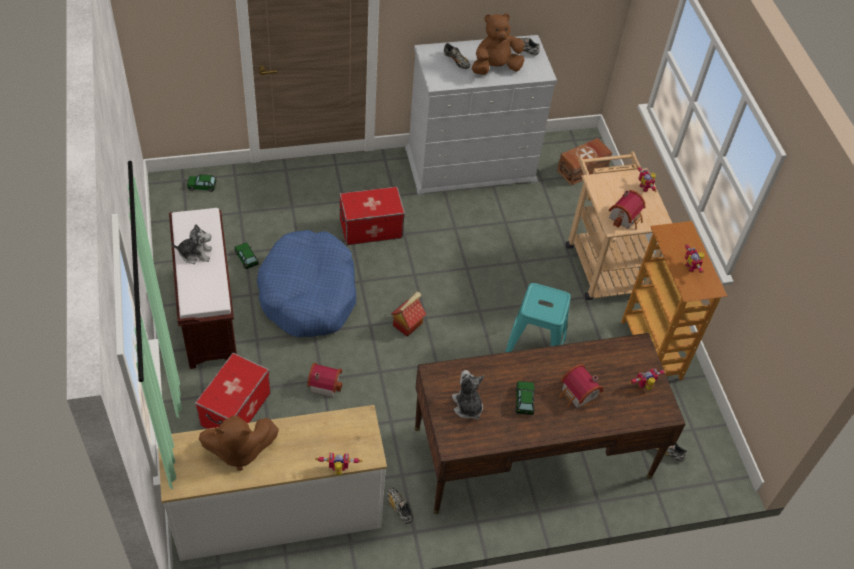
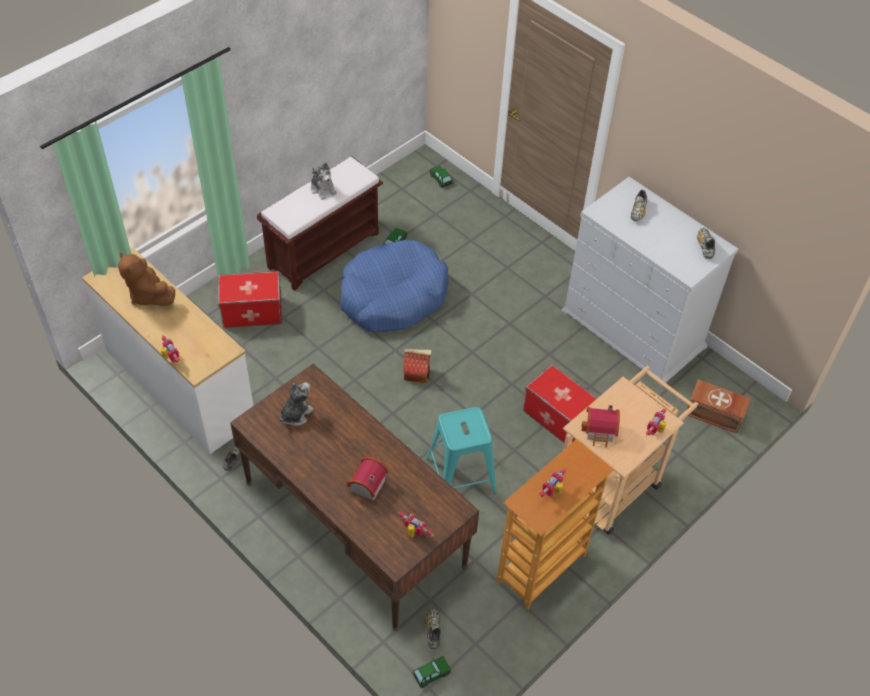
camera: 60 degrees right, 0 degrees up
toy house [307,363,342,397] -> none
storage box [339,186,405,245] -> storage box moved to [523,365,597,443]
brown plush toy [472,13,525,75] -> none
toy car [515,381,536,415] -> toy car moved to [413,656,451,688]

